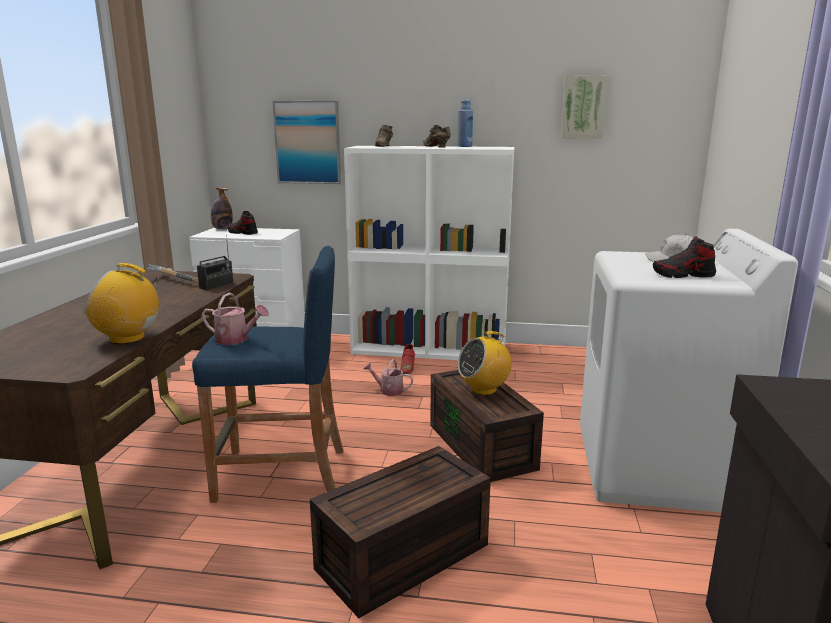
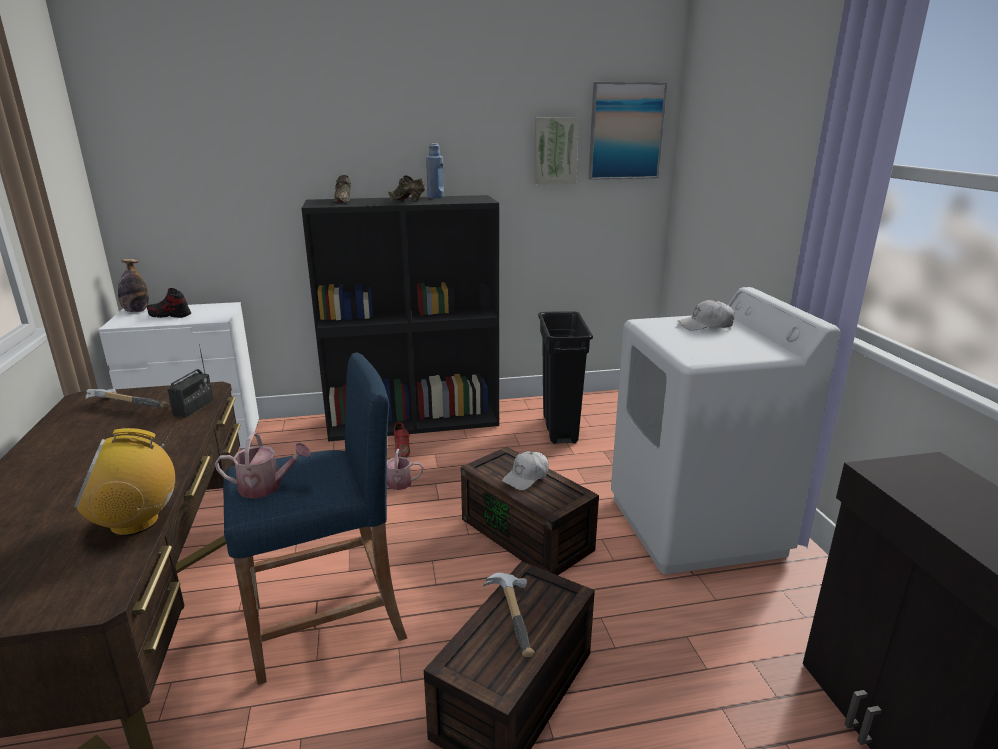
camera: 20 degrees left, 5 degrees up
picture [273,101,341,184] -> picture moved to [588,82,667,180]
white bookcase [344,146,514,360] -> black bookcase [301,195,499,442]
radio [457,331,512,395] -> white cap [502,451,549,490]
shoe [653,236,716,278] -> none
none -> hammer [483,573,535,657]
none -> black trash can [538,311,593,444]

